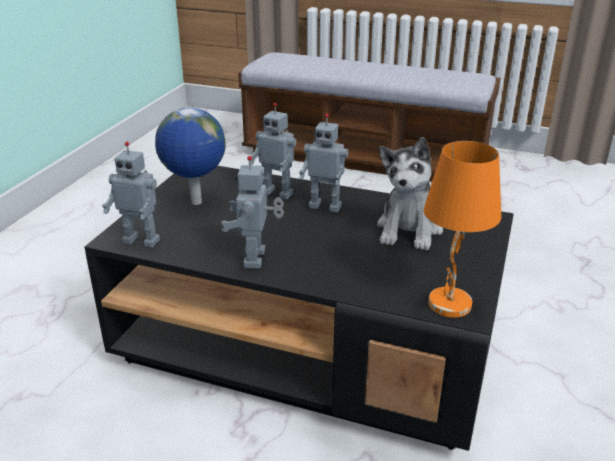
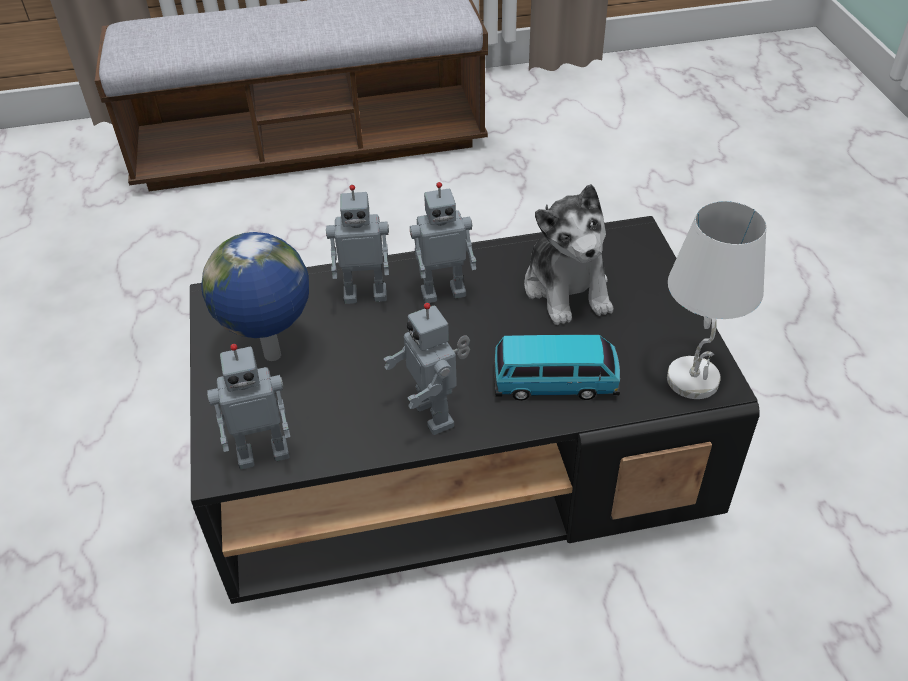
camera: 30 degrees left, 15 degrees up
orange table lamp [424,141,501,318] -> white table lamp [667,201,766,399]
none -> toy car [494,335,620,401]

